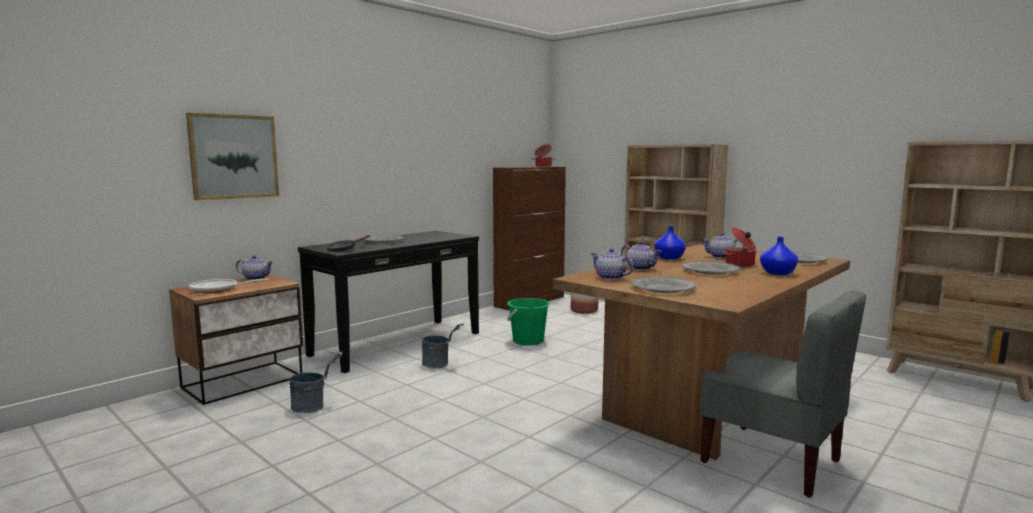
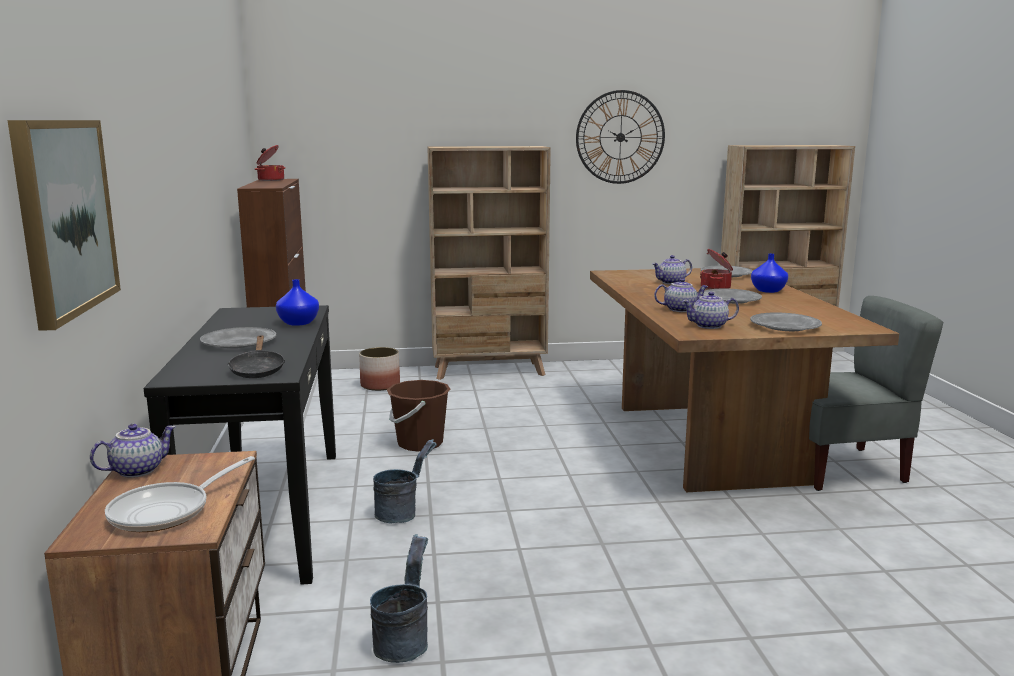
camera: 50 degrees left, 5 degrees up
green bucket [507,298,550,346] -> brown bucket [387,380,451,452]
blue vase [654,226,686,260] -> blue vase moved to [276,279,319,326]
none -> wall clock [576,90,665,184]

